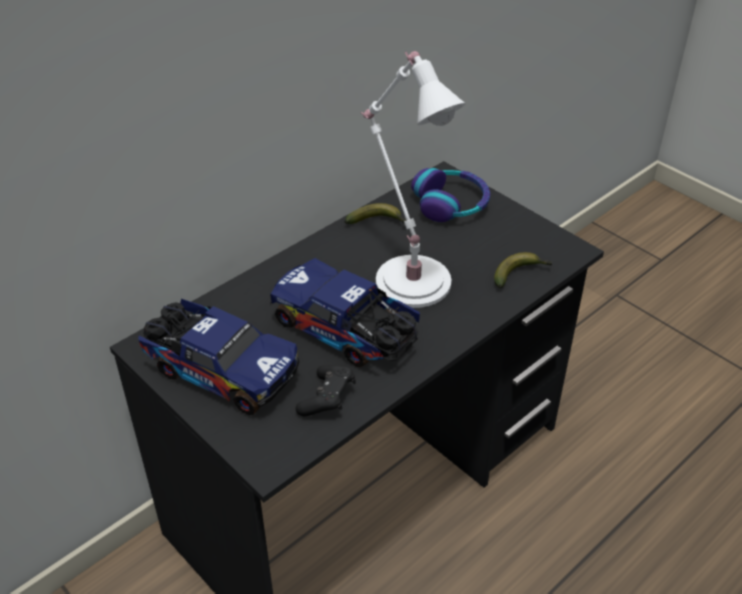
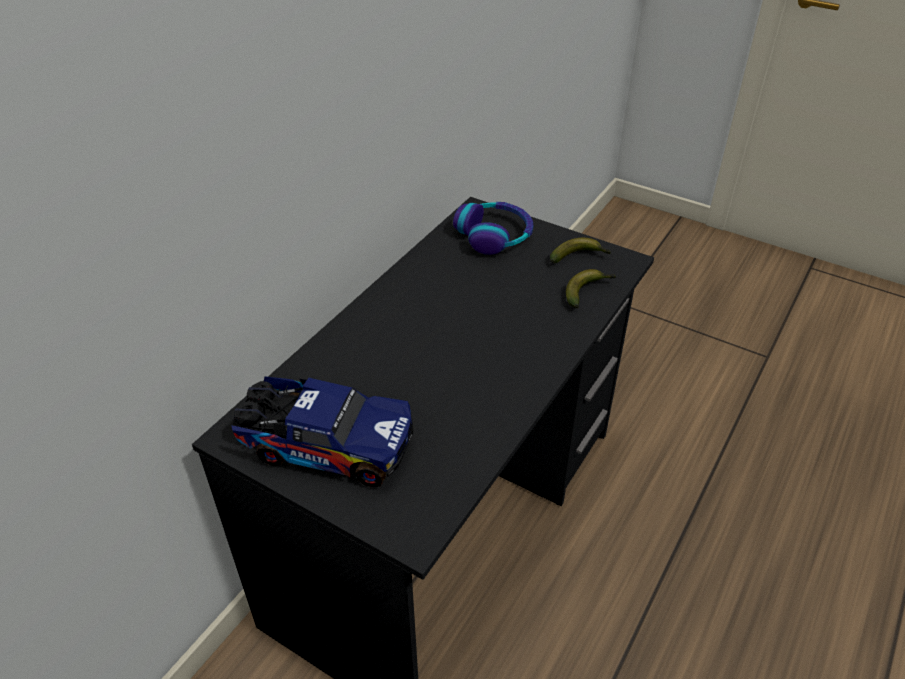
camera: 15 degrees left, 0 degrees up
toy truck [270,258,420,367] -> none
black game controller [296,365,356,416] -> none
banana [345,203,406,224] -> banana moved to [550,238,612,264]
white table lamp [360,51,465,308] -> none

